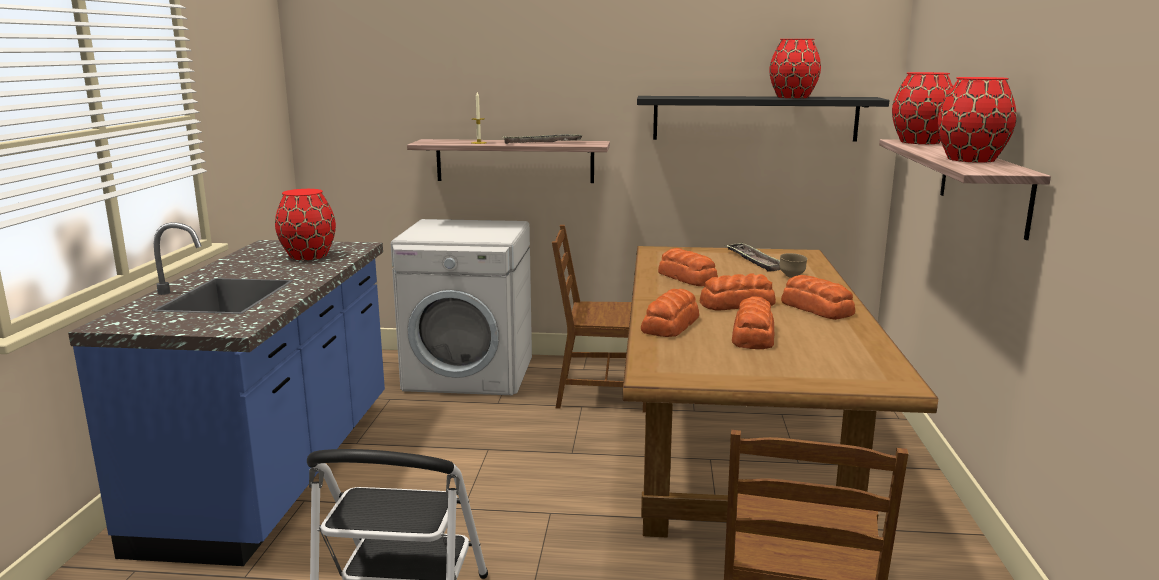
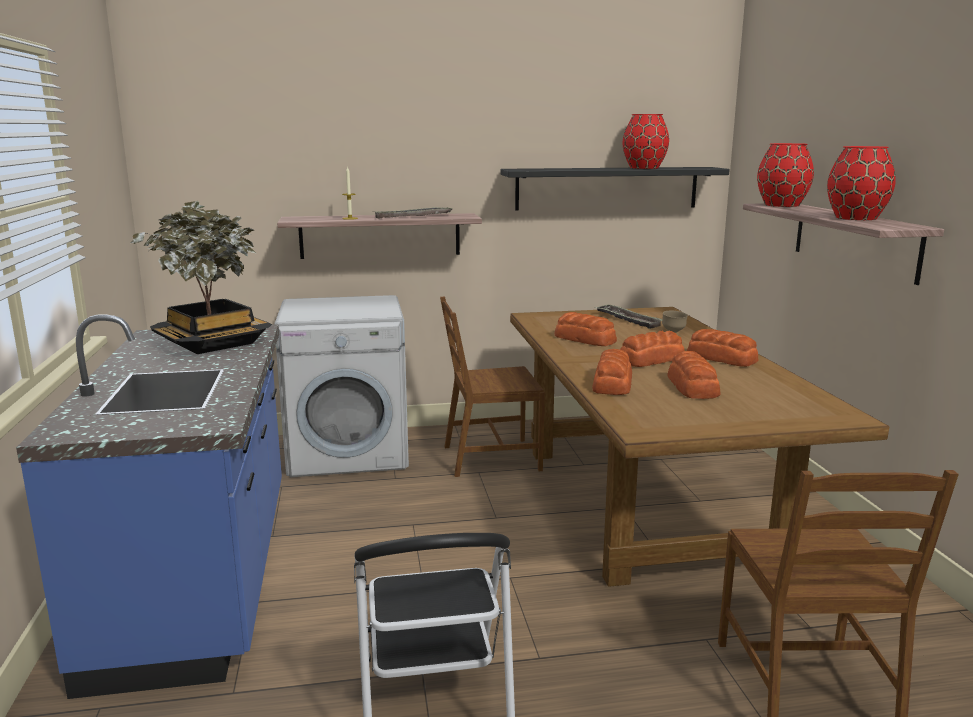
camera: 15 degrees left, 0 degrees up
red vase [275,189,336,260] -> potted plant [130,201,272,354]

